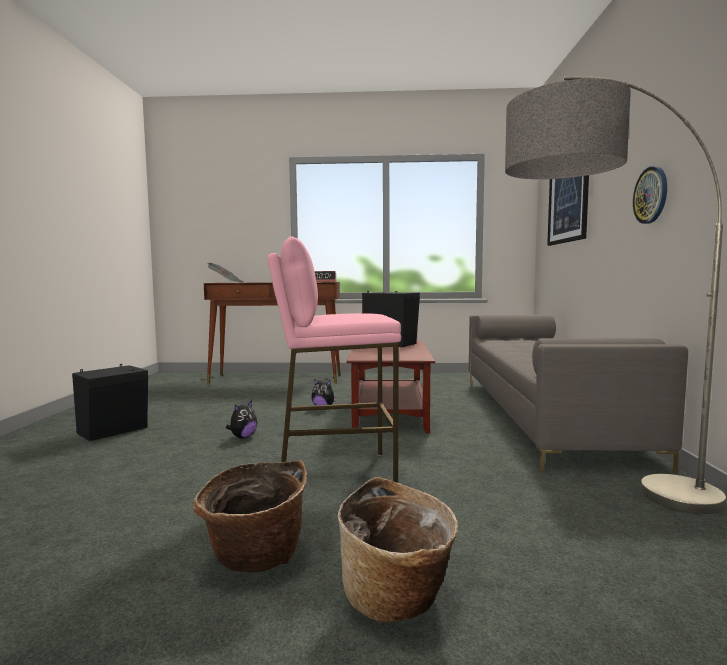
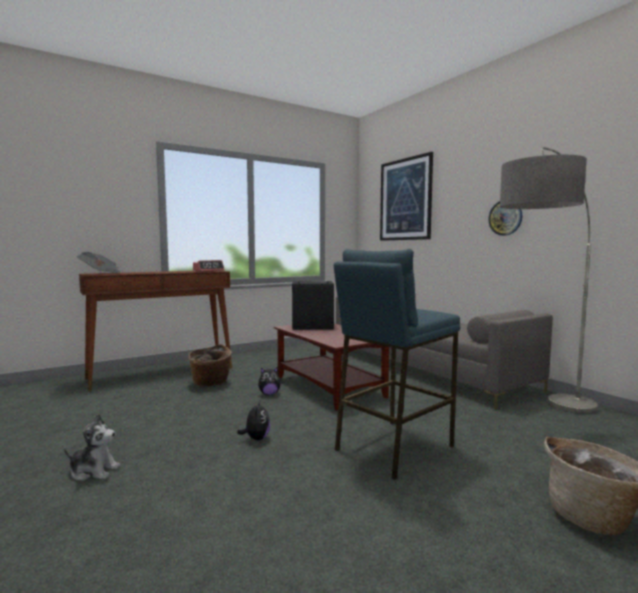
camera: 35 degrees left, 0 degrees up
black speaker [72,364,148,441] -> plush toy [64,414,120,481]
basket [193,460,307,573] -> basket moved to [189,344,232,386]
pink stool [267,236,401,483] -> blue stool [334,249,460,480]

